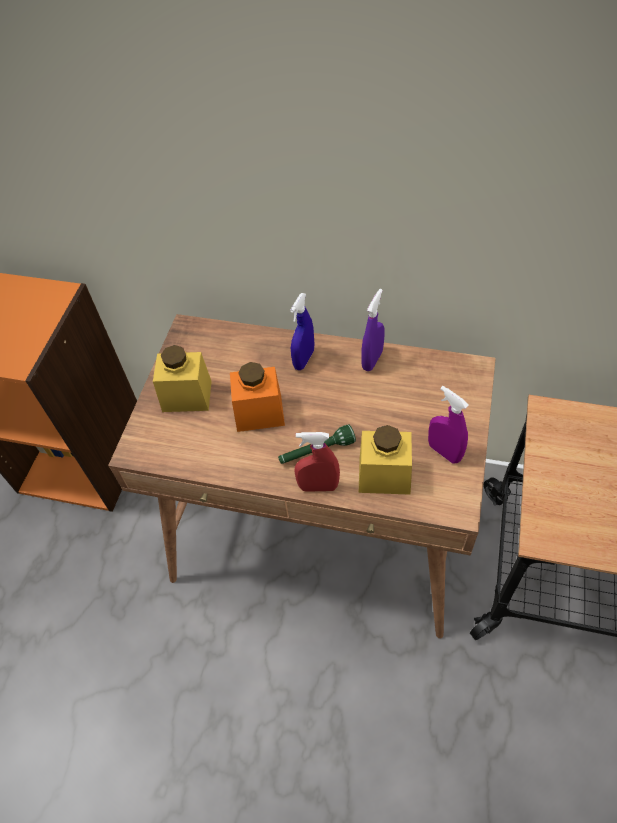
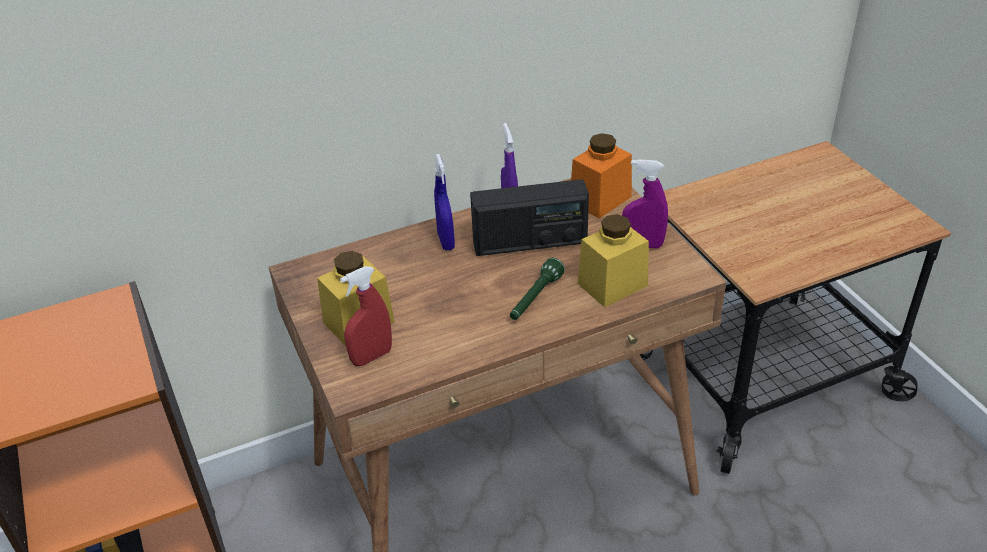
camera: 40 degrees left, 15 degrees down
orange jar [230,362,285,432] -> orange jar moved to [571,133,632,218]
red spray bottle [294,432,340,492] -> red spray bottle moved to [340,266,392,366]
none -> radio [470,180,589,256]

